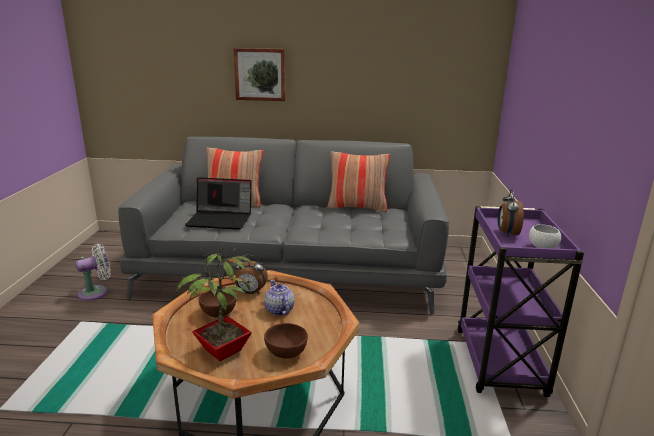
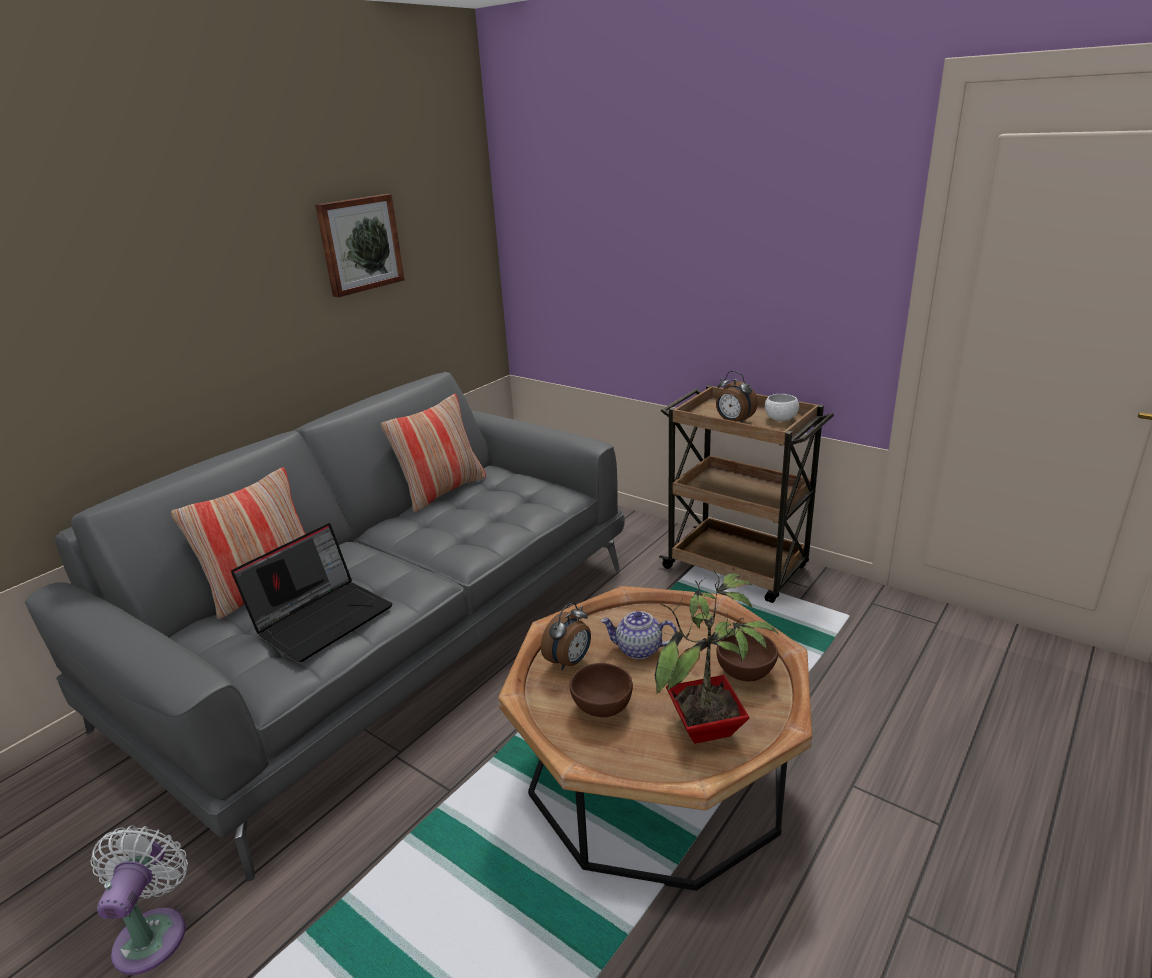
camera: 55 degrees left, 5 degrees up
picture [234,48,285,101] -> picture moved to [315,194,405,297]
purple cart [457,206,584,397] -> brown cart [659,385,834,603]

